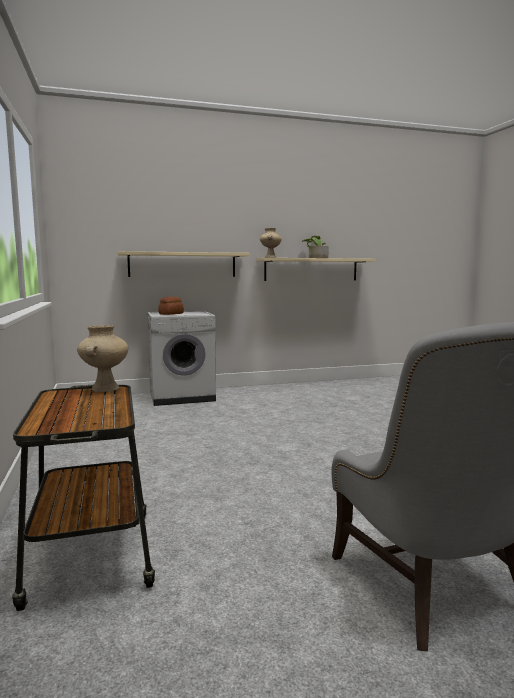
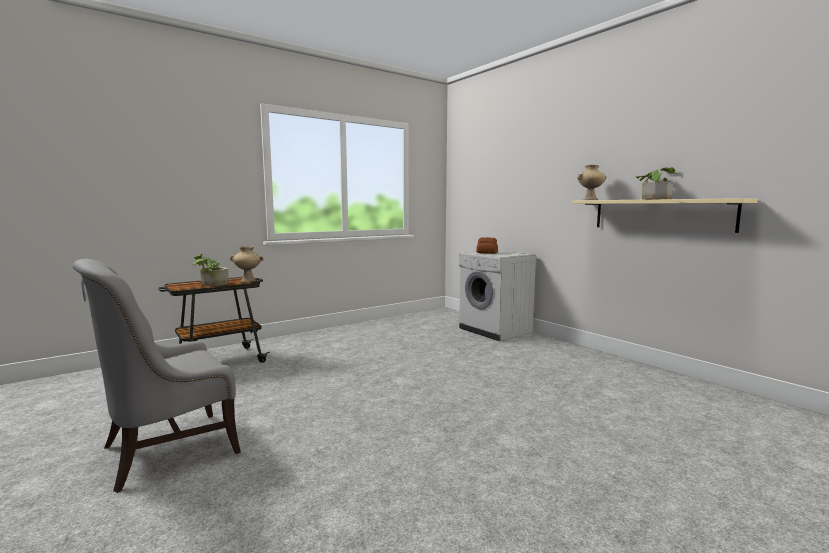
camera: 70 degrees right, 0 degrees up
beige shelf [118,251,250,277] -> none
none -> potted plant [193,254,229,286]

